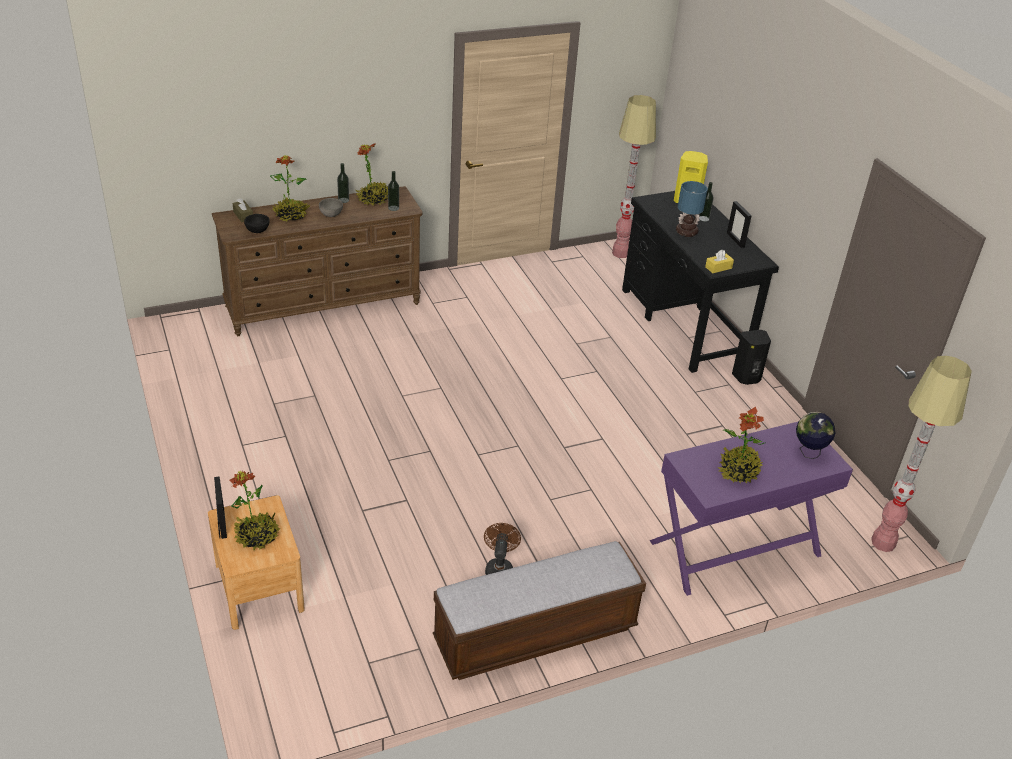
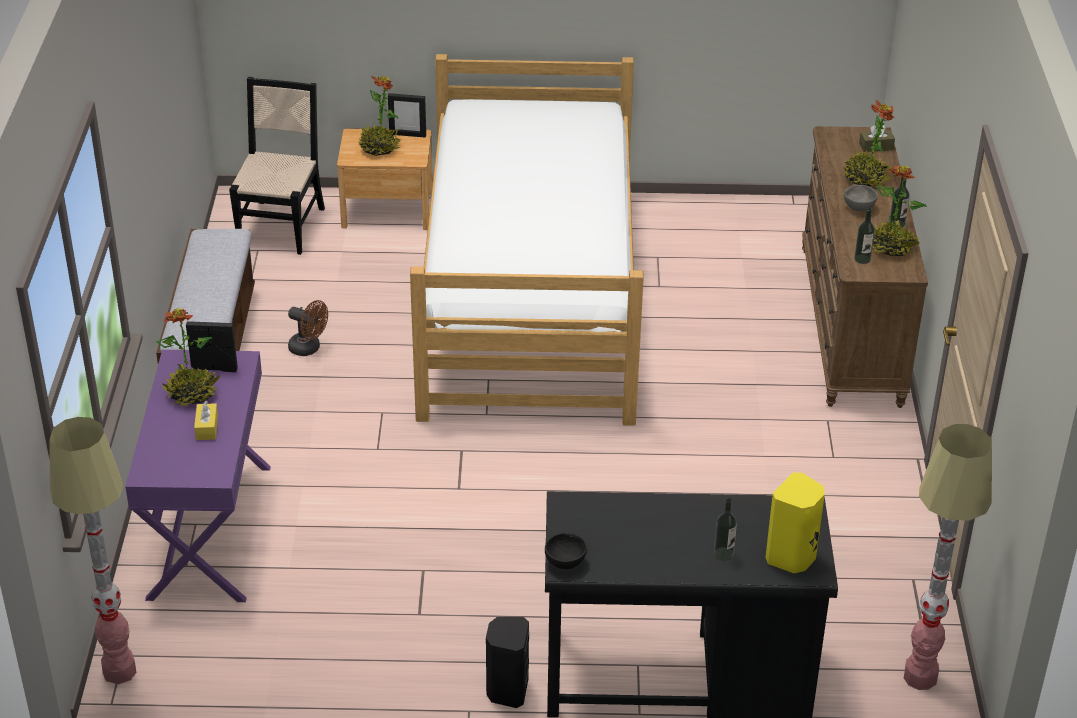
camera: 115 degrees right, 0 degrees up
black bowl [244,214,270,233] -> black bowl moved to [545,533,587,569]
table lamp [676,181,708,237] -> none
yellow tissue box [705,250,734,273] -> yellow tissue box moved to [194,401,218,440]
picture frame [727,201,752,248] -> picture frame moved to [186,321,238,372]
globe [796,412,836,459] -> none
none -> chair [229,77,325,255]
none -> bed [410,54,644,426]

